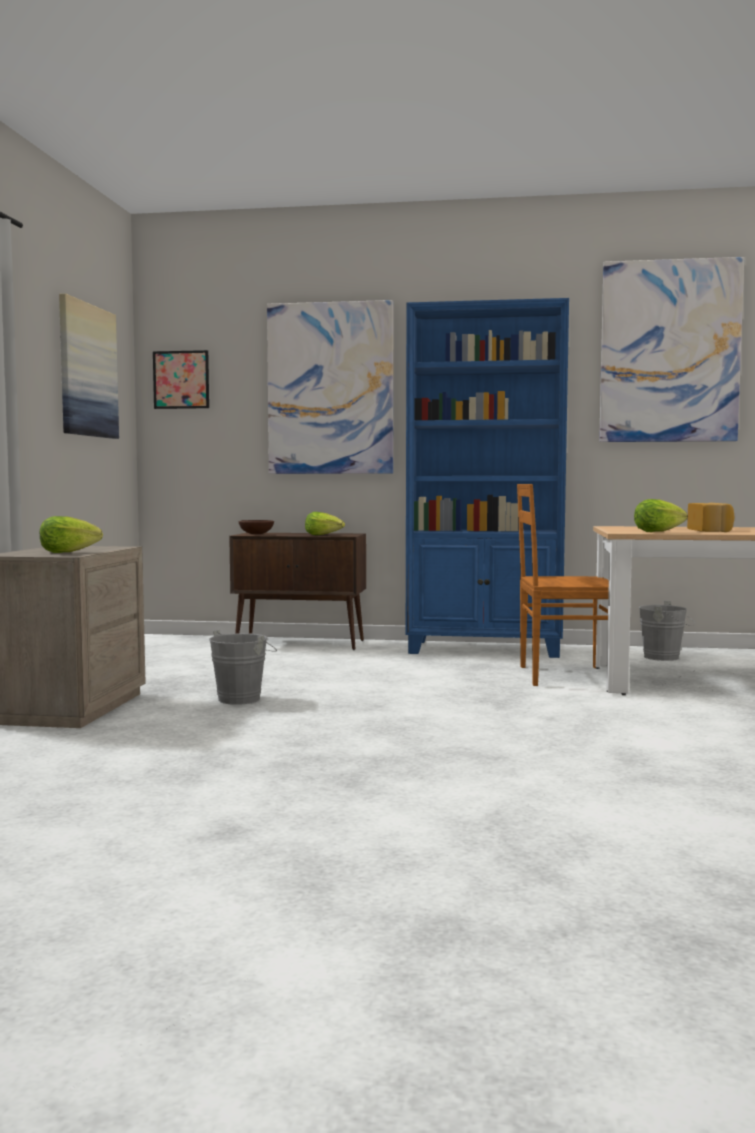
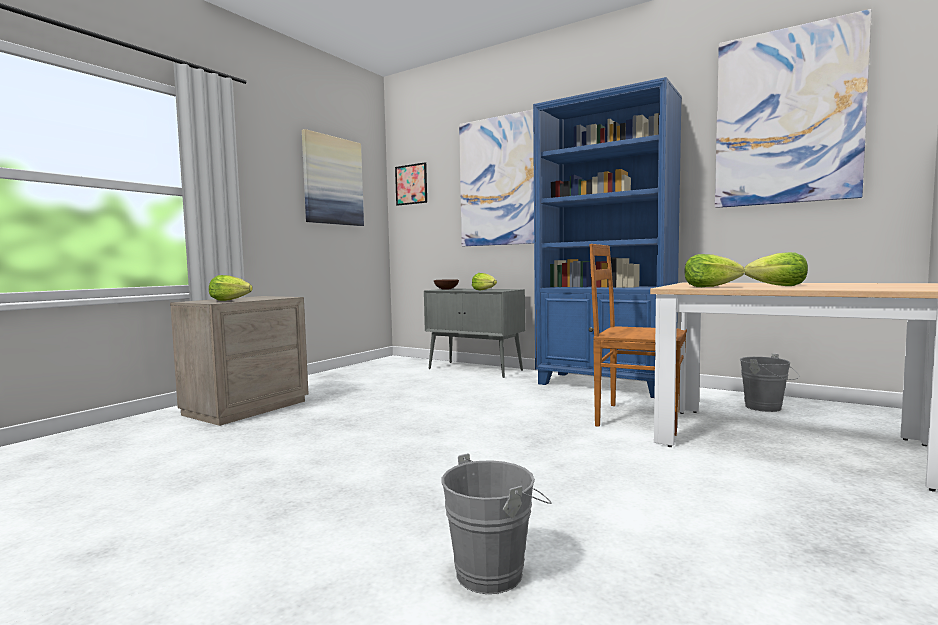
camera: 25 degrees right, 0 degrees up
grey bucket [209,630,277,705] -> grey bucket moved to [442,453,552,594]
brown cabinet [229,533,366,650] -> grey cabinet [424,288,525,378]
bread [687,503,734,532] -> lettuce [744,252,808,286]

